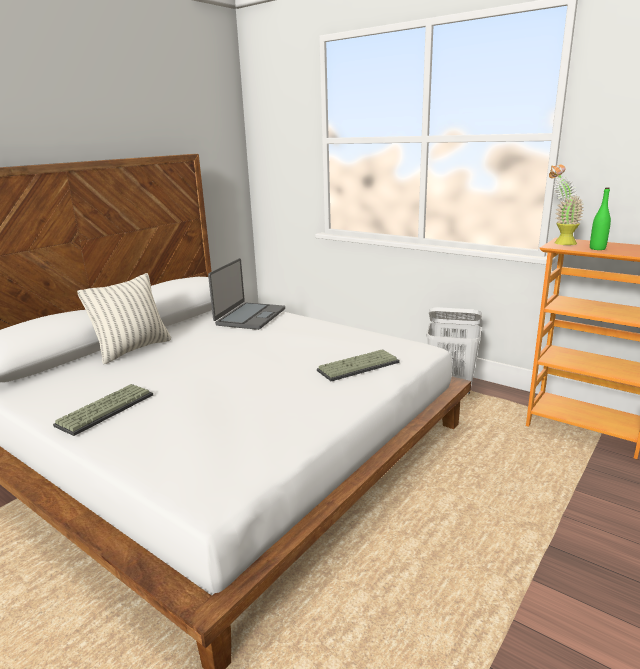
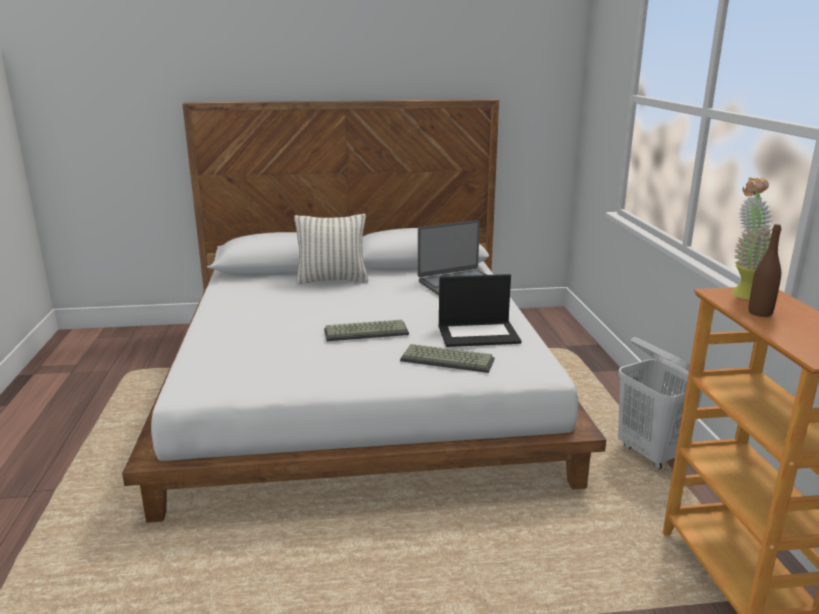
camera: 45 degrees right, 0 degrees up
keyboard [53,384,153,436] -> keyboard moved to [324,320,409,341]
green bottle [590,188,611,250] -> brown bottle [748,224,781,317]
none -> laptop [438,274,521,347]

